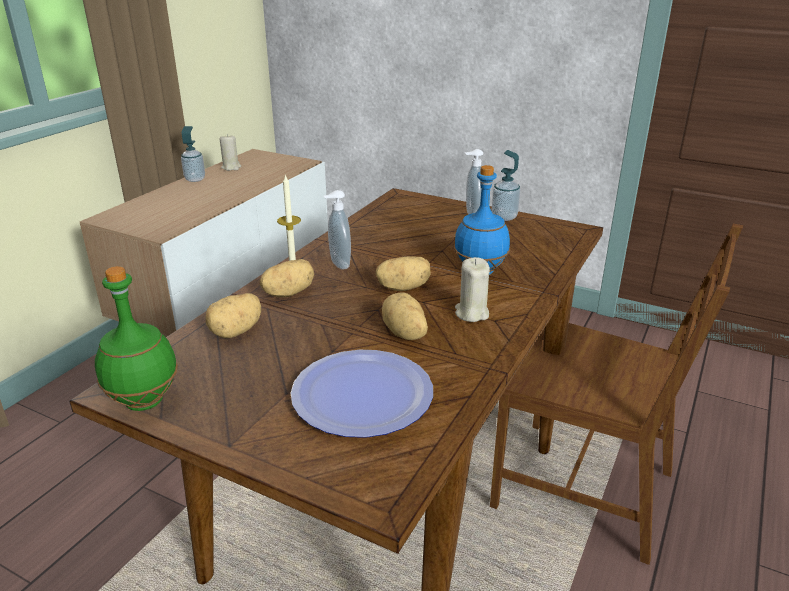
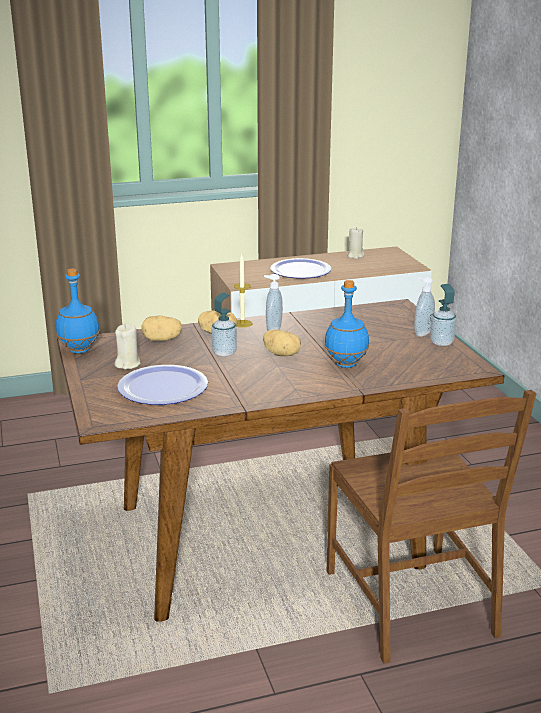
camera: 45 degrees right, 5 degrees down
green bottle [95,266,178,411] -> blue bottle [56,269,100,354]
soap dispenser [181,126,205,182] -> soap dispenser moved to [212,292,237,357]
potato [382,292,428,340] -> none
beige candle [455,257,490,322] -> beige candle moved to [114,324,141,370]
none -> plate [270,258,331,279]

